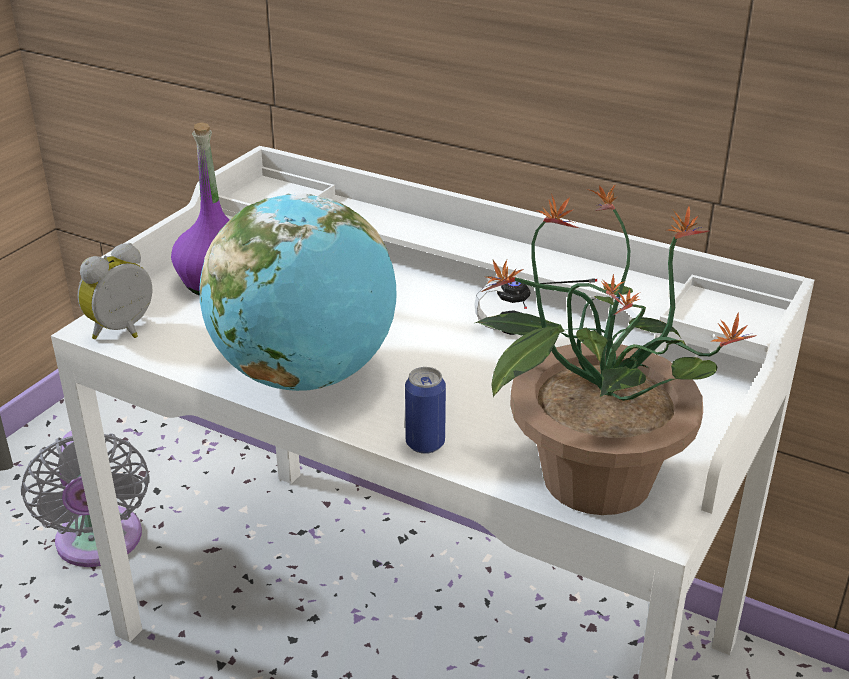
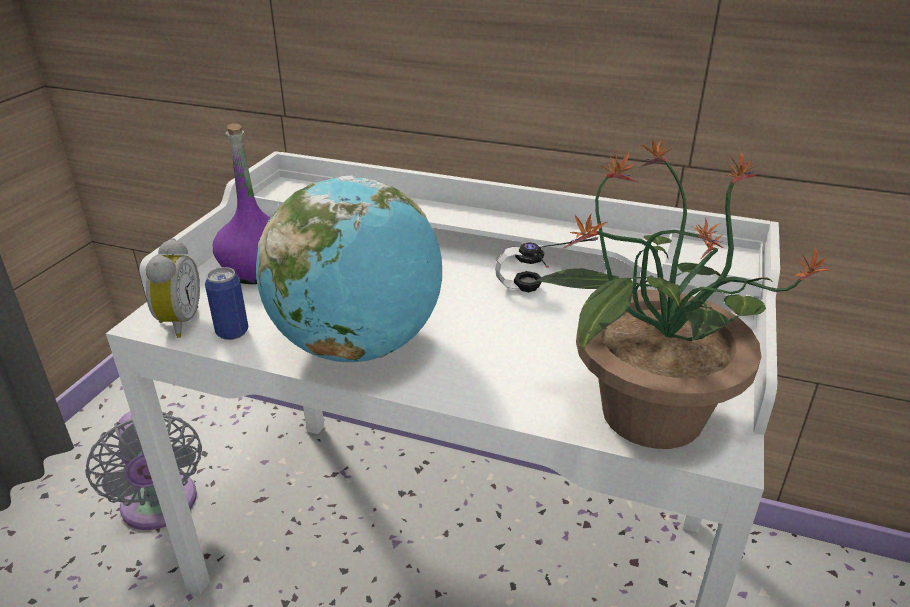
camera: 10 degrees left, 0 degrees up
alarm clock [77,243,153,339] -> alarm clock turned 150 degrees clockwise [146,238,200,338]
can [405,367,446,454] -> can moved to [205,267,248,340]

